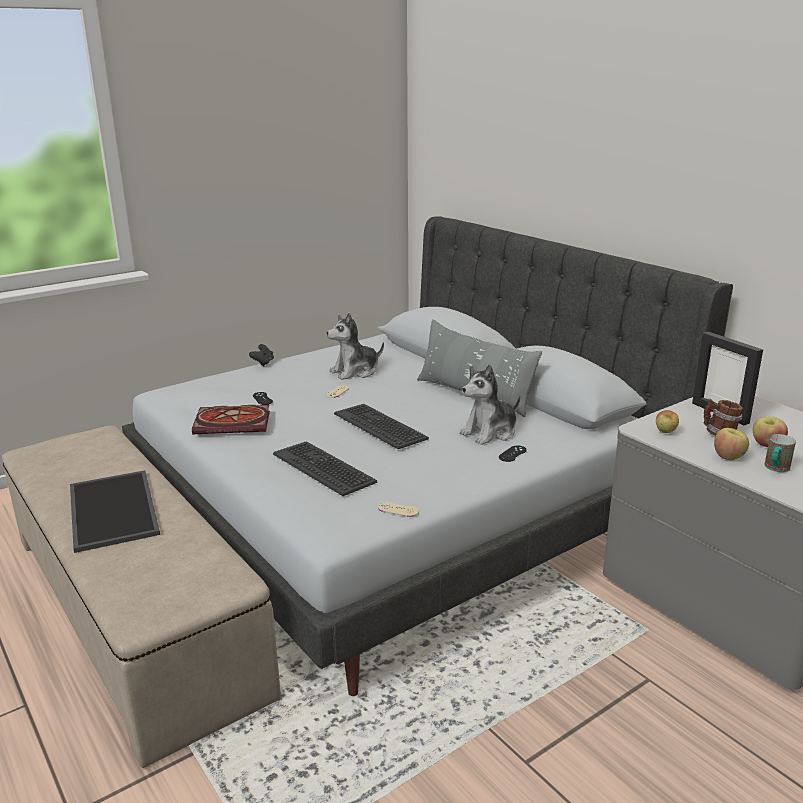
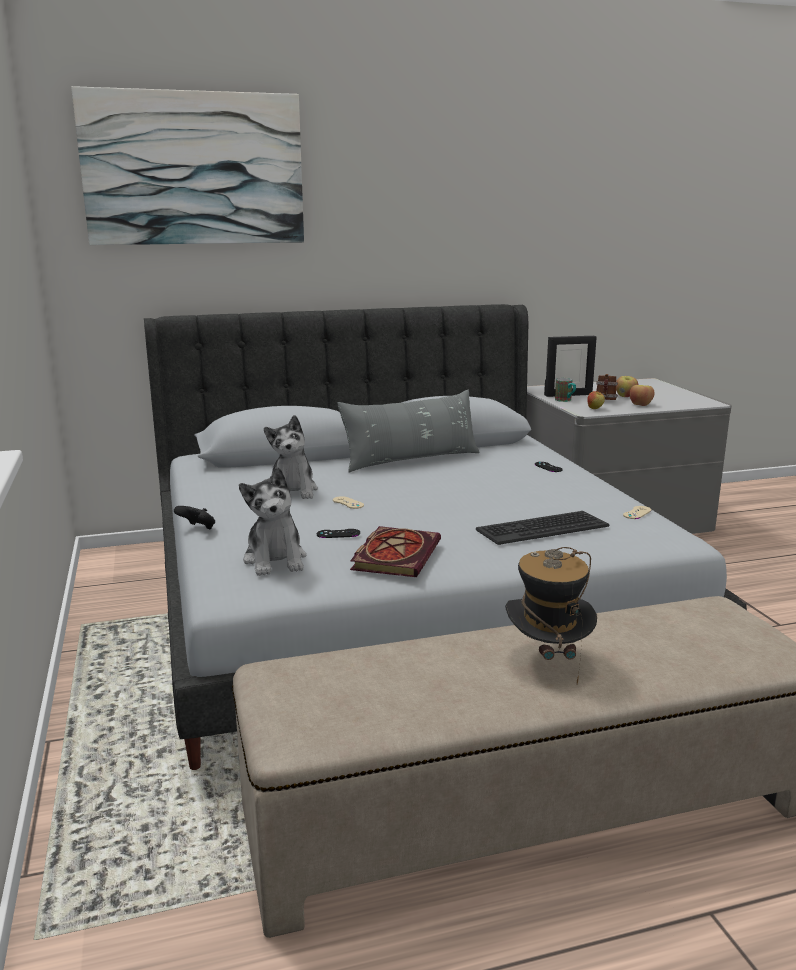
camera: 70 degrees left, 5 degrees down
tray [70,470,160,553] -> hat [505,547,597,684]
keyboard [334,404,429,449] -> none
plush toy [459,364,520,445] -> plush toy moved to [239,467,306,576]
mug [764,434,796,472] -> mug moved to [555,378,576,402]
none -> picture [71,86,304,245]

